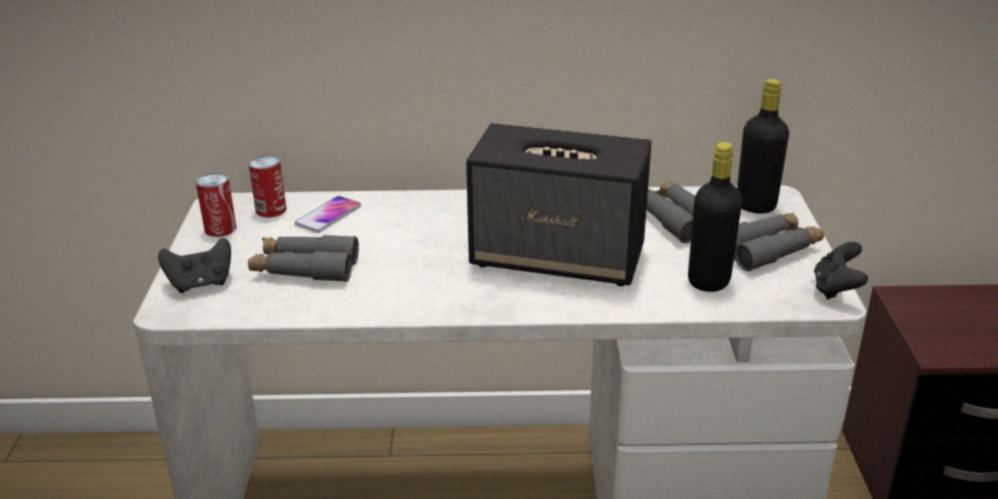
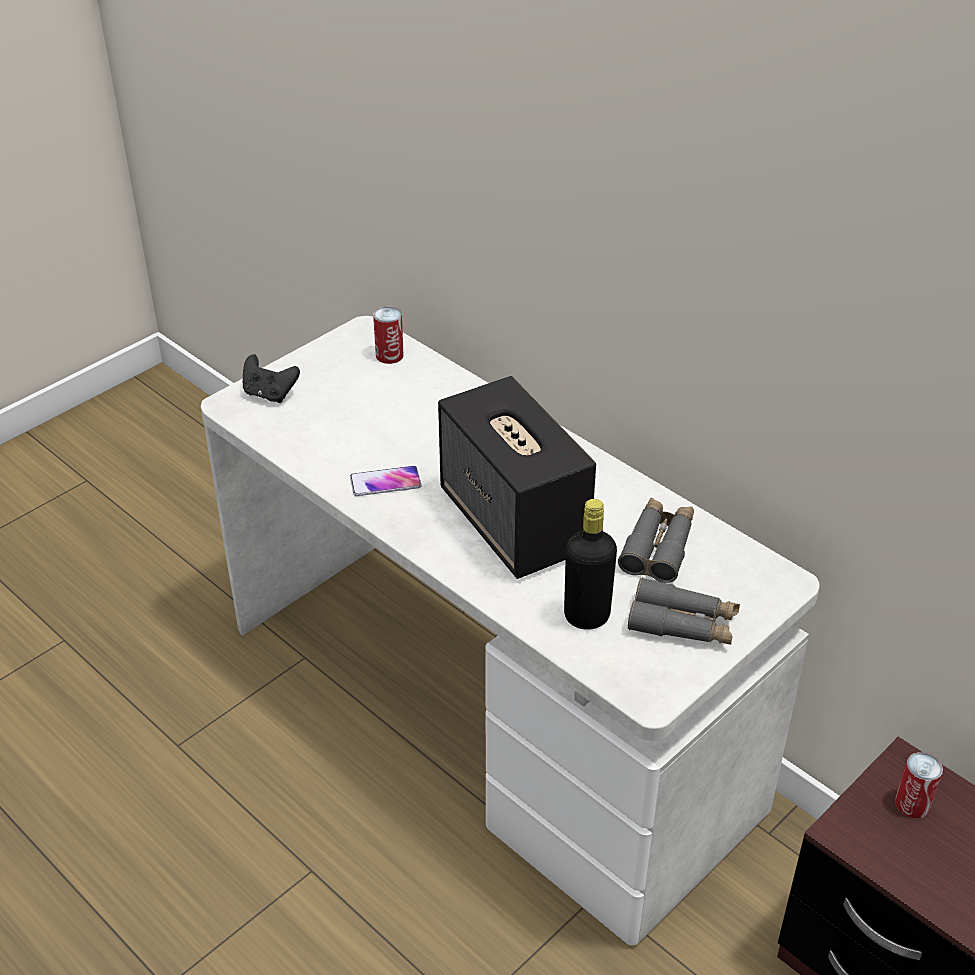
camera: 45 degrees right, 10 degrees up
can [196,173,237,237] -> can moved to [895,752,943,818]
grey binoculars [248,235,359,282] -> none
phone [295,196,361,233] -> phone moved to [350,466,422,496]
black bottle [737,79,789,213] -> none
black game controller [814,242,868,299] -> none

